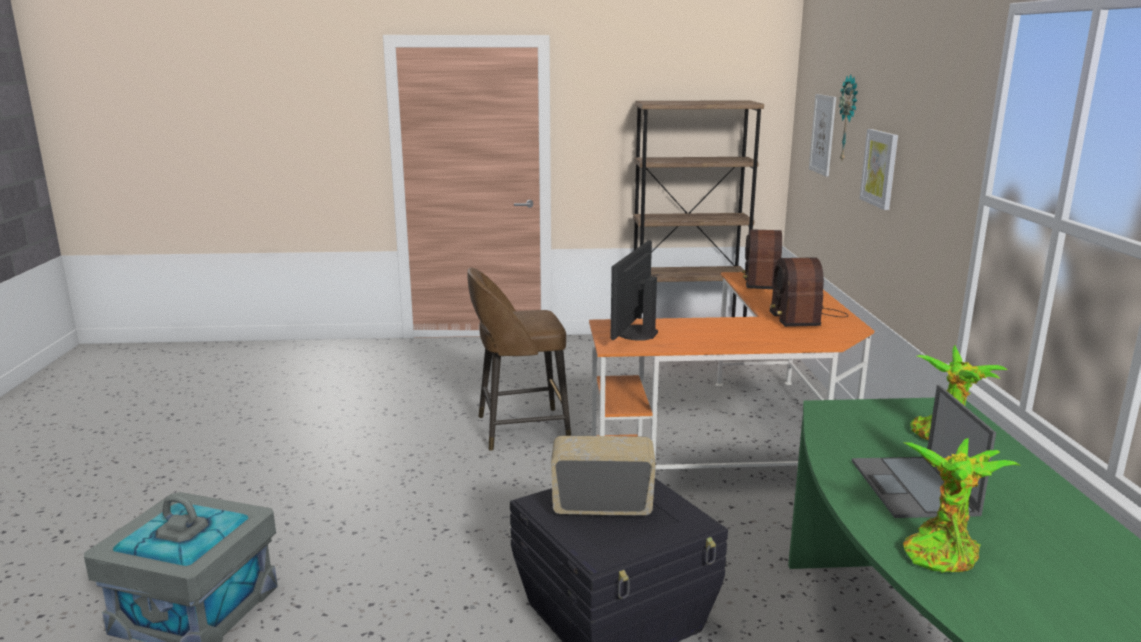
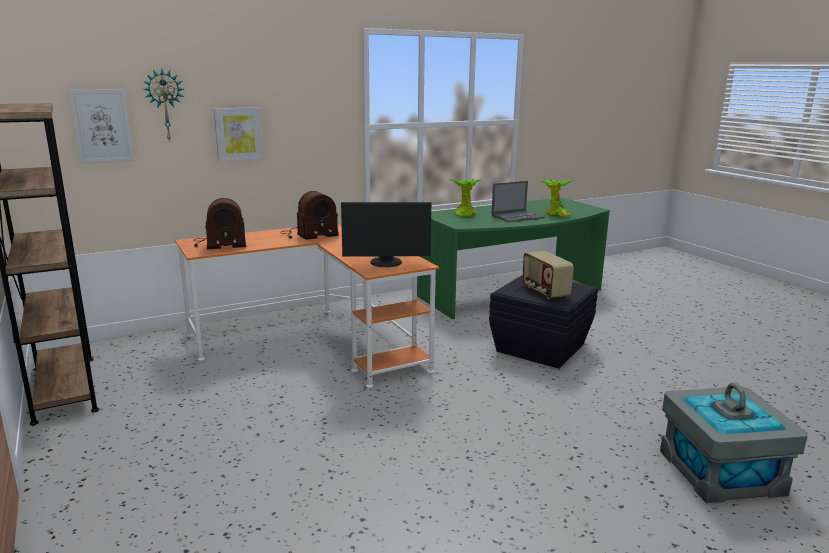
camera: 115 degrees left, 0 degrees up
brown stool [467,268,571,451] -> none

